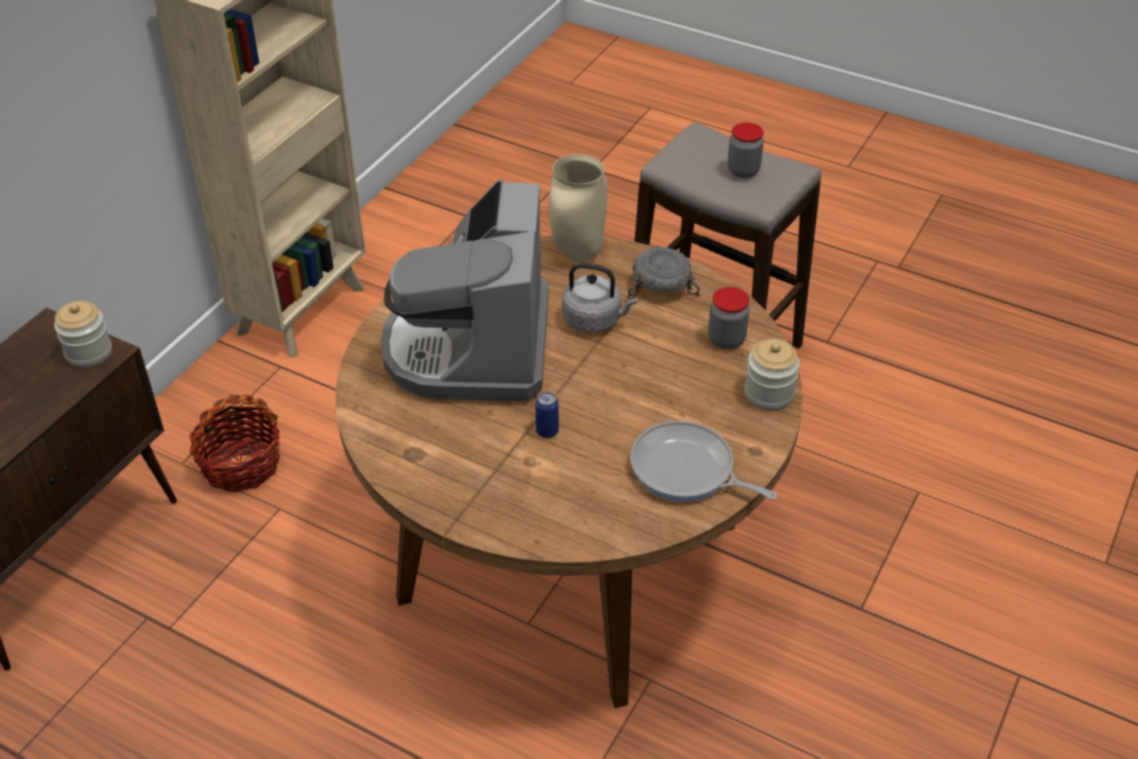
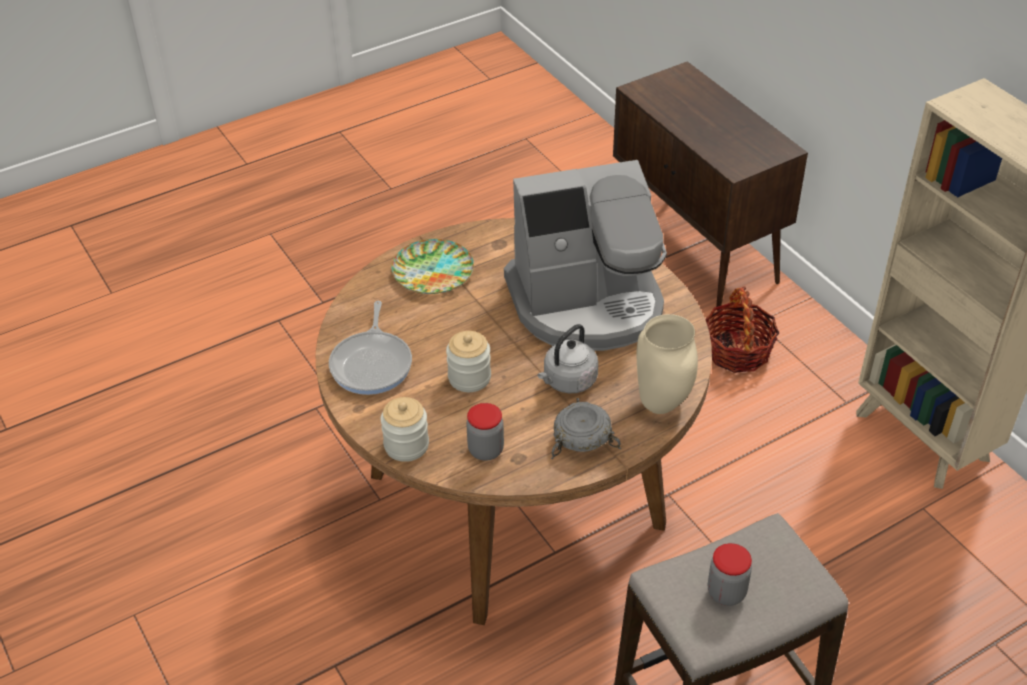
camera: 120 degrees right, 0 degrees up
jar [54,301,112,368] -> jar moved to [446,331,491,392]
coffee machine [381,179,549,401] -> coffee machine turned 135 degrees clockwise [504,160,667,351]
can [535,391,559,438] -> none
frying pan [630,421,777,502] -> frying pan turned 120 degrees clockwise [329,301,412,395]
none -> plate [391,239,474,294]

